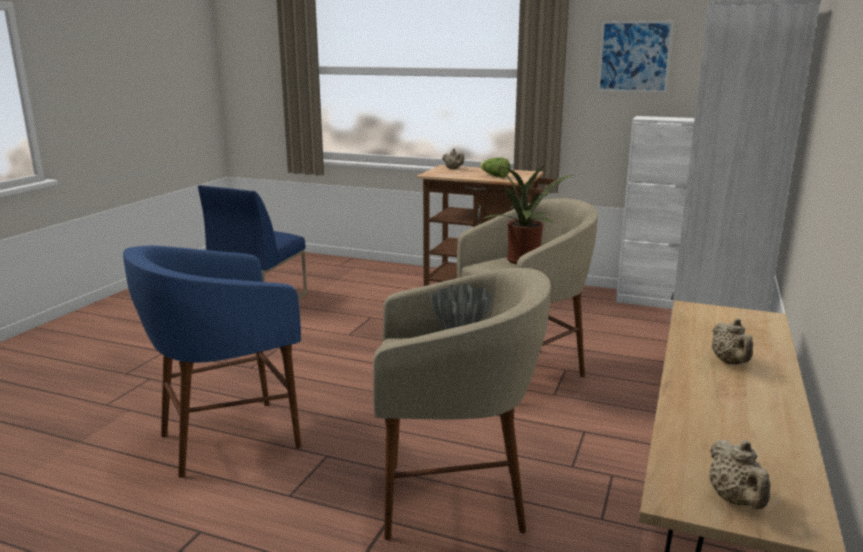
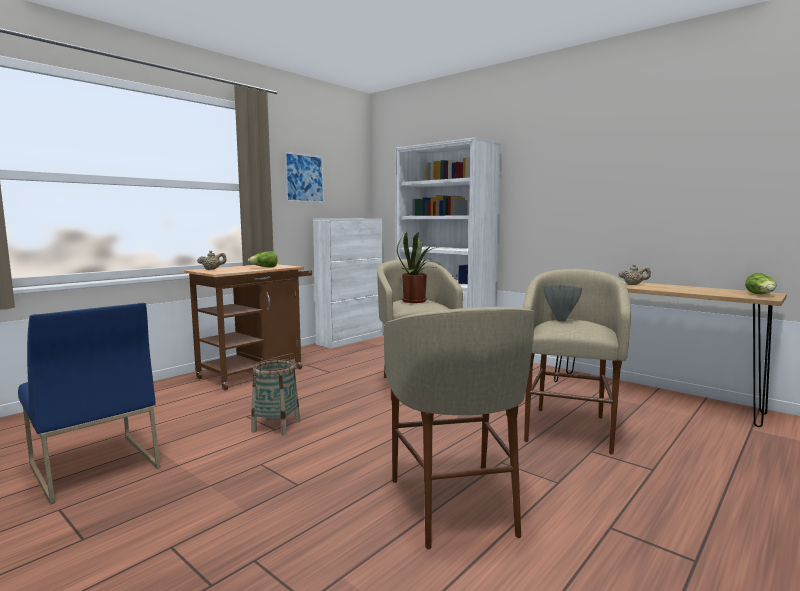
camera: 70 degrees left, 10 degrees down
blue stool [123,246,301,478] -> beige stool [384,307,535,549]
beige teapot [709,440,771,510] -> lettuce [745,273,777,294]
none -> basket [251,359,300,435]

